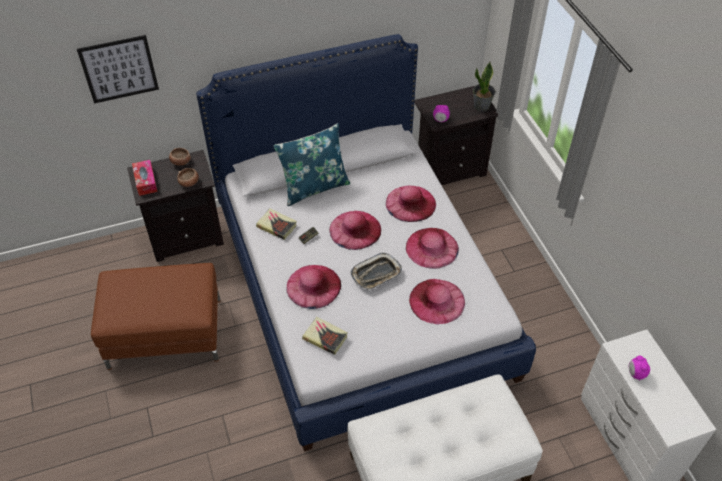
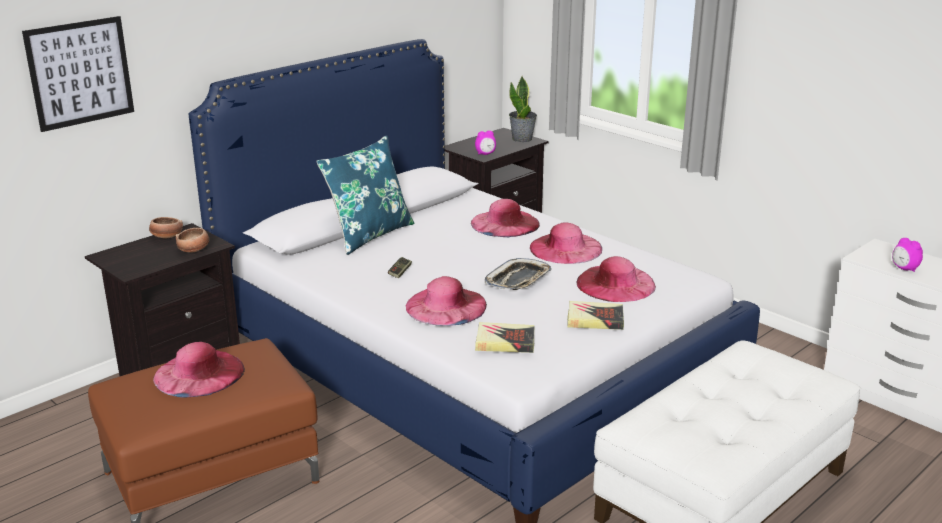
camera: 25 degrees left, 25 degrees down
tissue box [132,160,157,196] -> none
book [256,209,297,240] -> book moved to [567,301,624,330]
pink hat [329,211,381,250] -> pink hat moved to [153,342,245,398]

